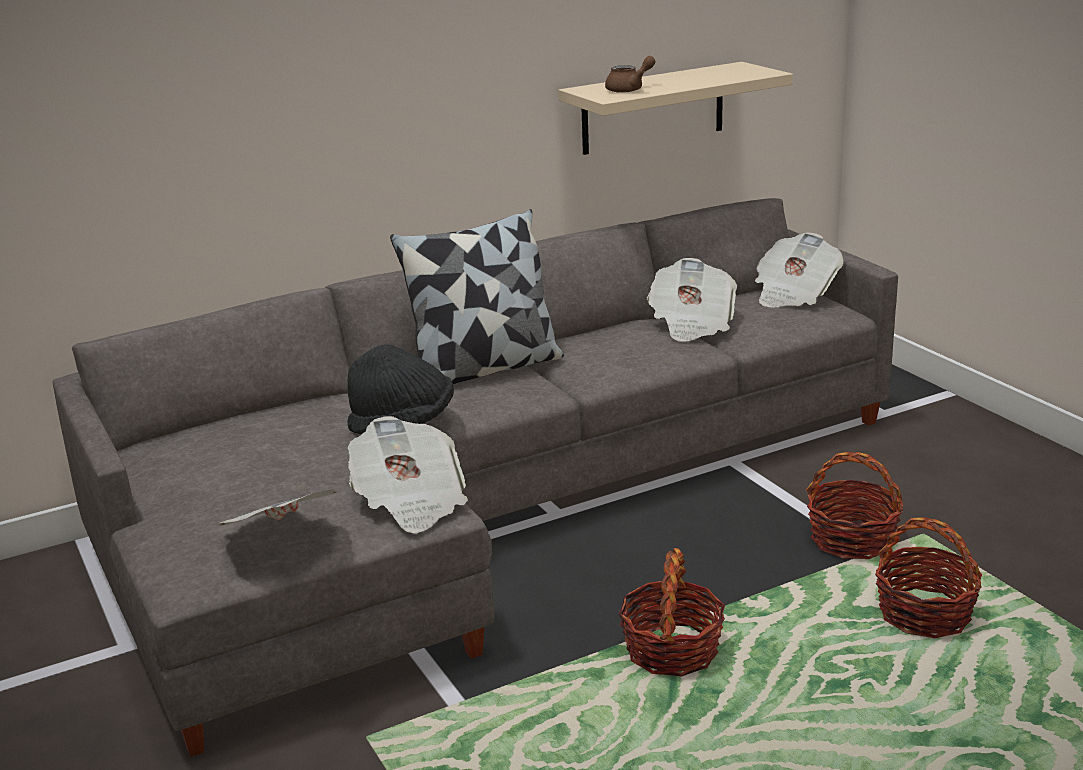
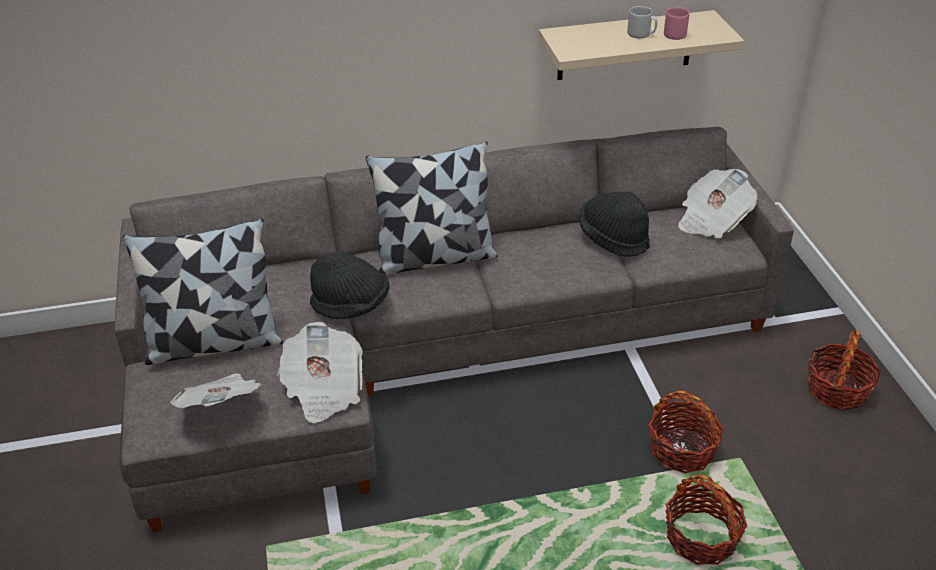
camera: 15 degrees right, 15 degrees up
brown teapot [605,56,655,93] -> none
basket [618,548,725,677] -> basket moved to [808,330,881,410]
newspaper [647,258,737,342] -> black hat [579,191,650,257]
none -> pillow [122,219,283,365]
none -> grey mug [627,6,657,38]
none -> pink mug [664,7,690,40]

